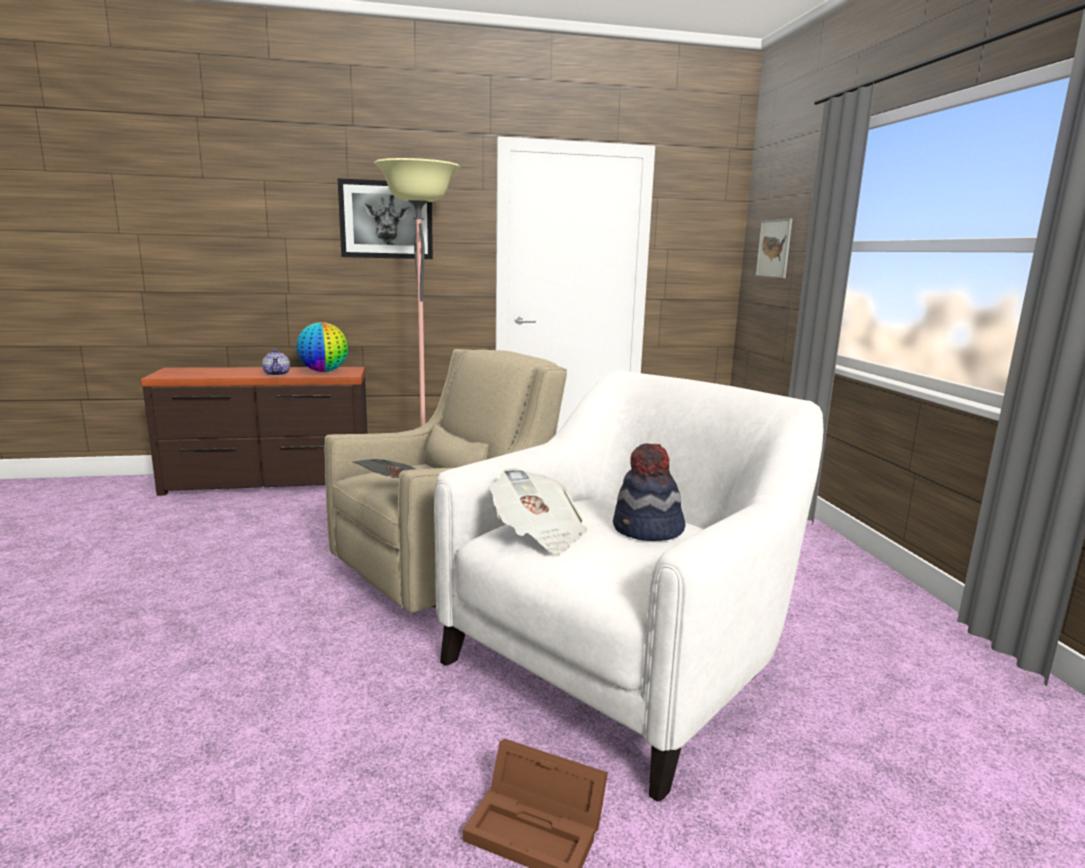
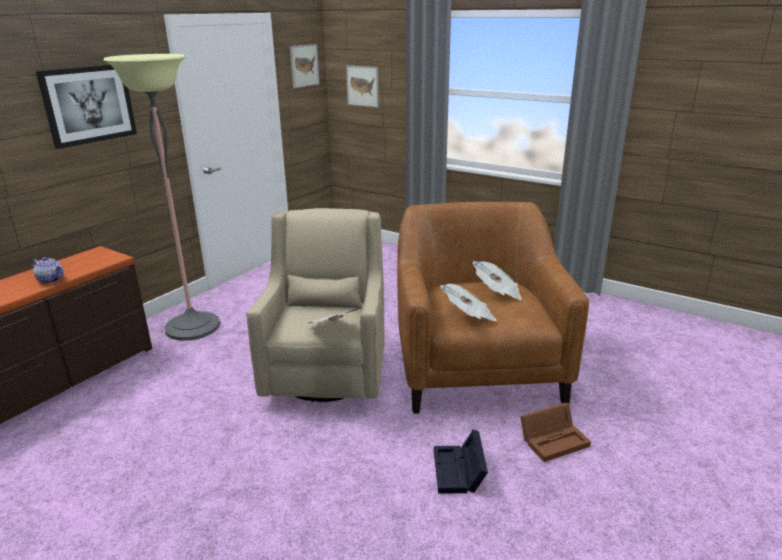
camera: 45 degrees left, 10 degrees up
globe [296,322,348,372] -> none
white armchair [434,370,823,802] -> brown armchair [397,202,589,414]
hat [613,444,686,541] -> newspaper [473,261,522,300]
none -> picture [290,44,319,88]
none -> black storage box [434,429,488,494]

